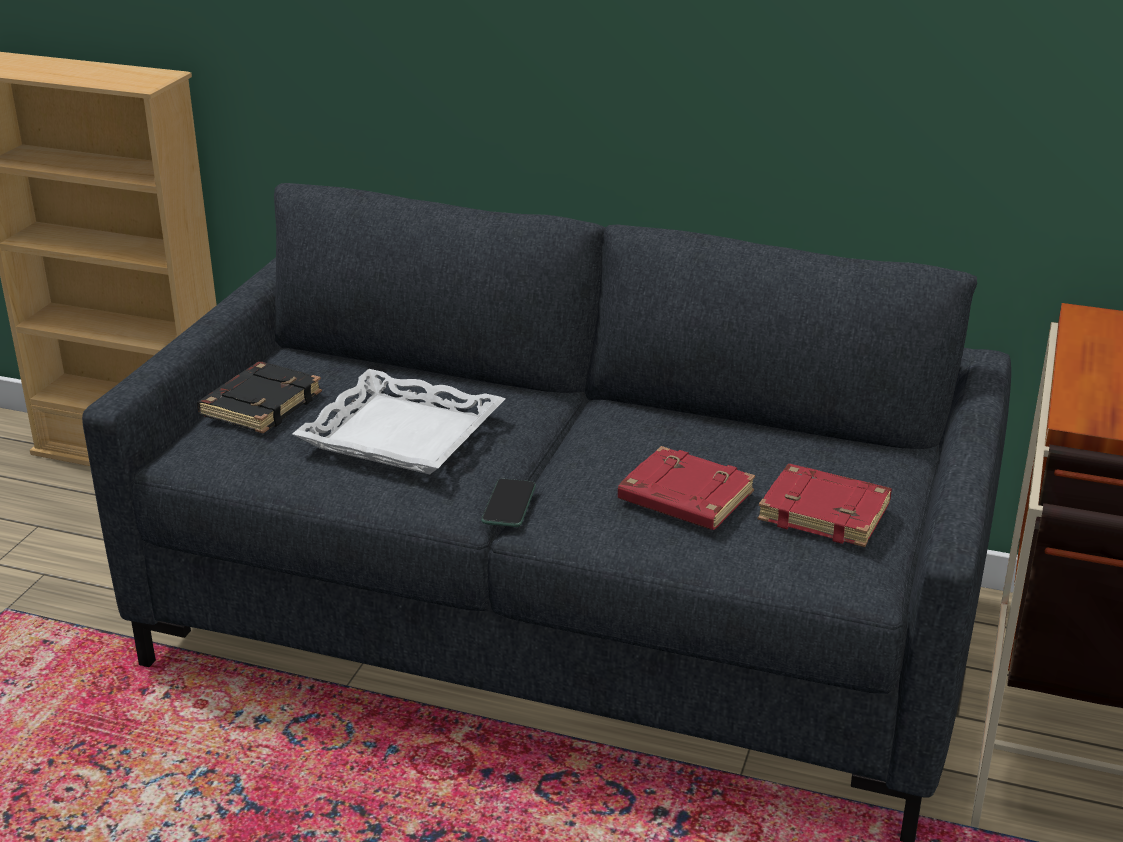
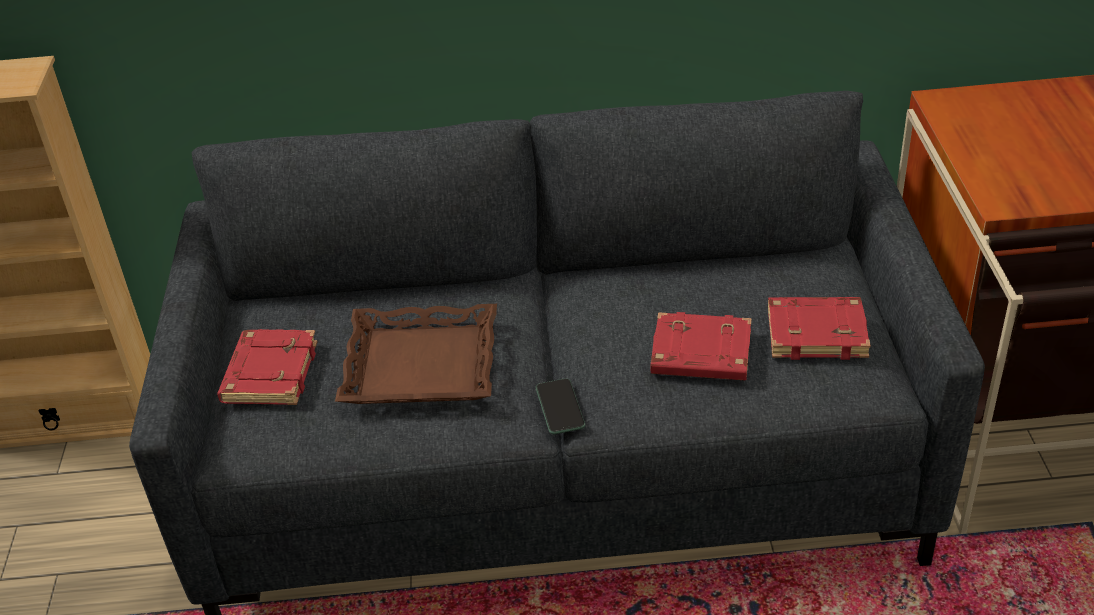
camera: 20 degrees left, 10 degrees up
black book [197,362,322,433] -> red book [217,329,318,405]
white tray [292,369,505,474] -> brown tray [335,304,497,404]

